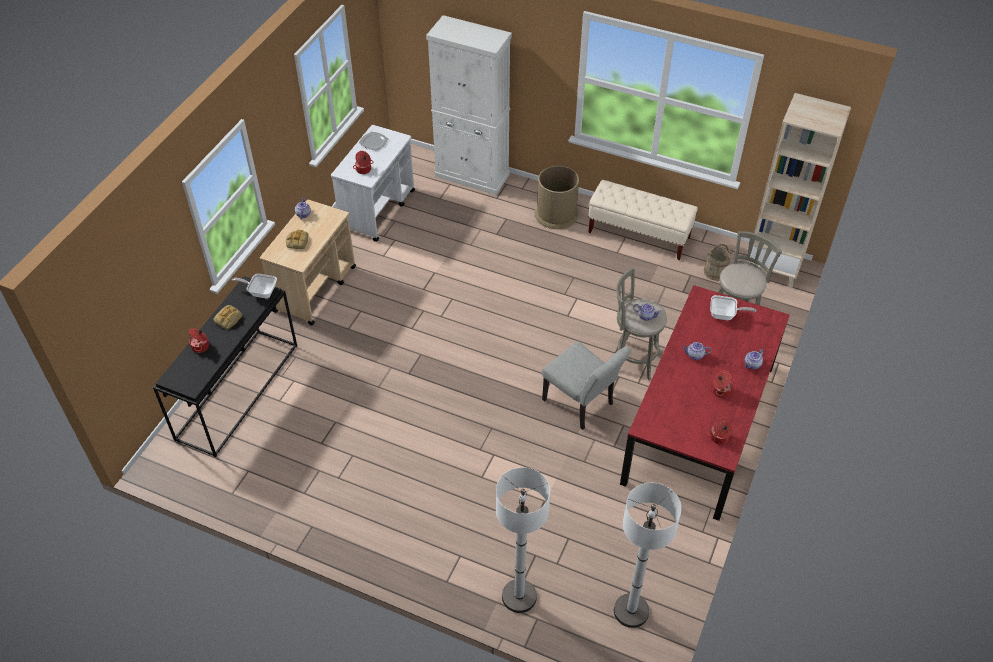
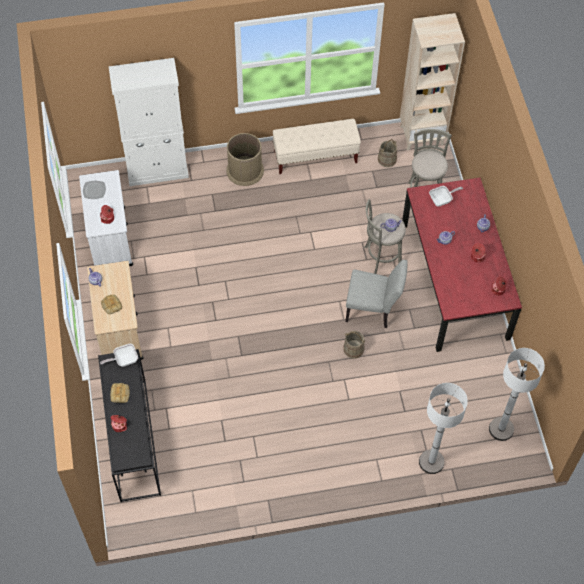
camera: 35 degrees left, 10 degrees up
none -> beige bucket [343,331,365,359]

